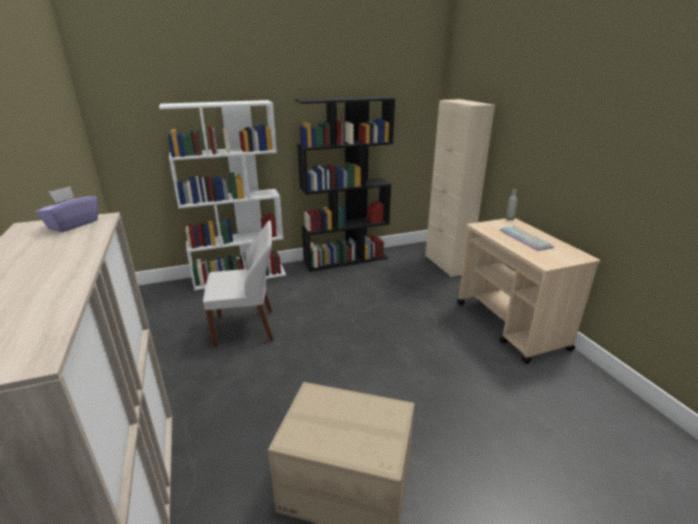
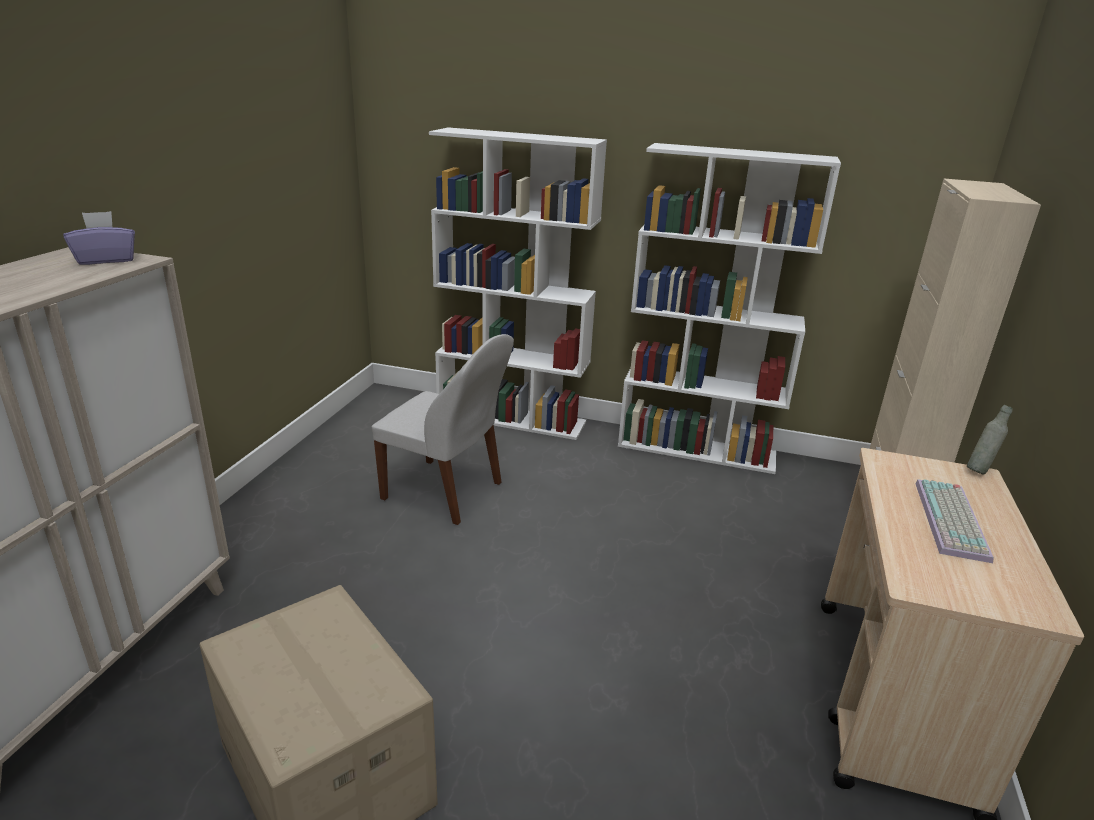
camera: 35 degrees right, 0 degrees up
black bookcase [295,96,395,271] -> white bookcase [618,143,841,474]

